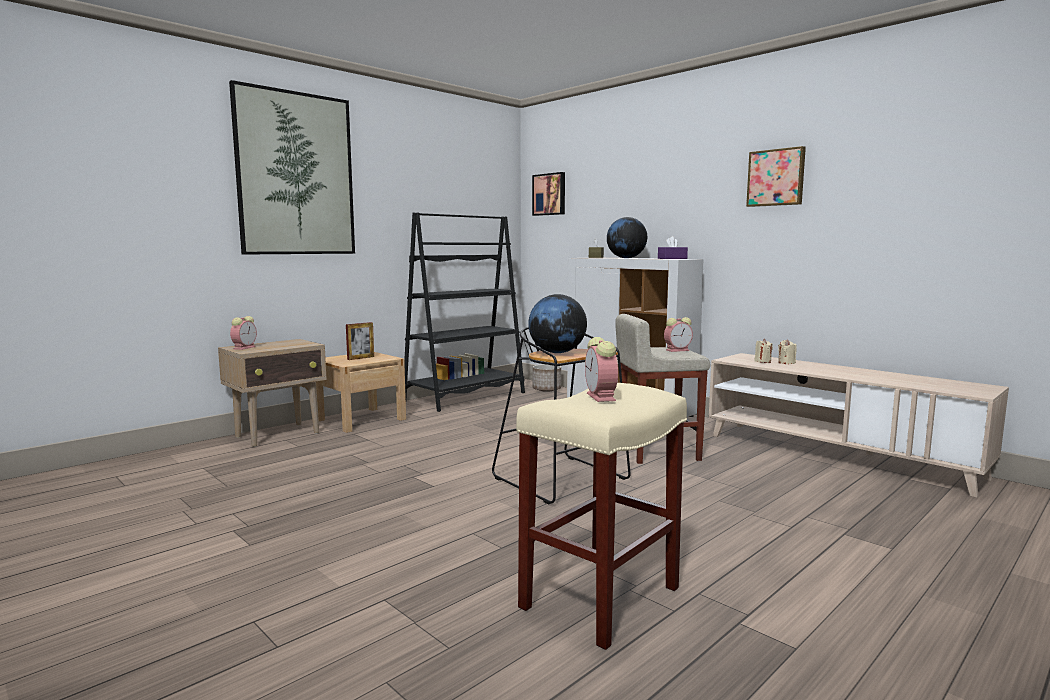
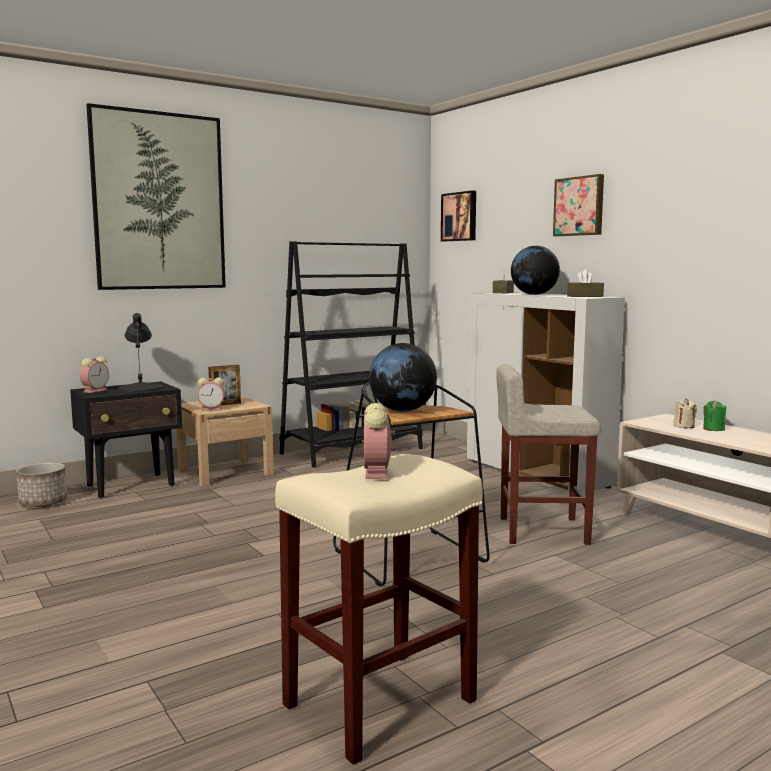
camera: 10 degrees right, 0 degrees up
beige side table [218,339,327,447] -> black side table [70,382,182,498]
planter [533,364,561,392] -> planter moved to [16,462,67,507]
purple tissue box [658,236,688,259] -> brown tissue box [567,269,604,297]
alarm clock [664,317,693,352] -> alarm clock moved to [197,377,225,411]
picture [746,146,806,207] -> picture moved to [553,174,604,236]
beige candle [778,340,797,364] -> green candle [703,400,726,431]
none -> black table lamp [118,313,164,392]

